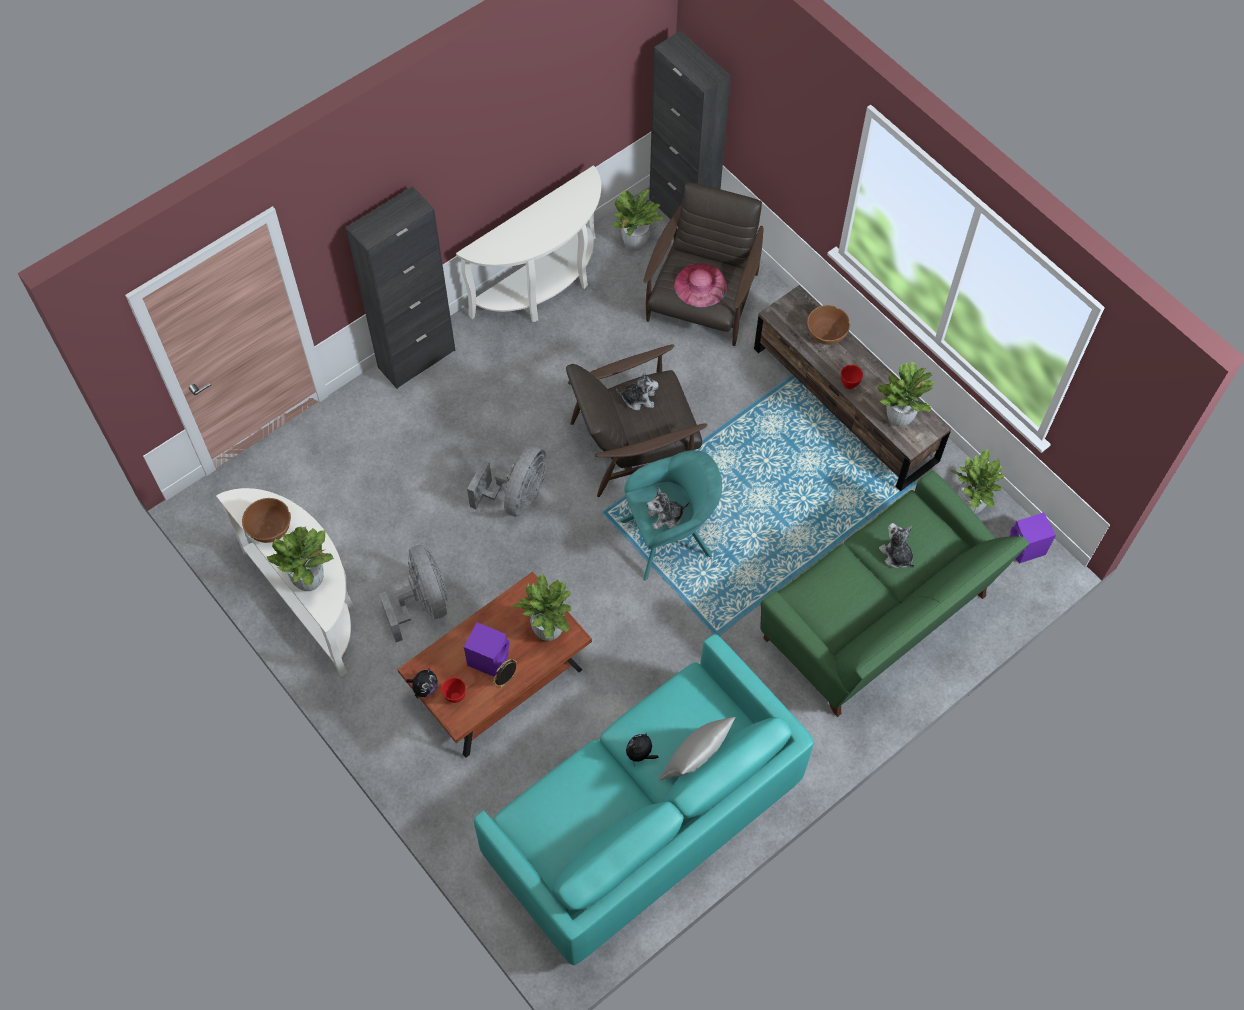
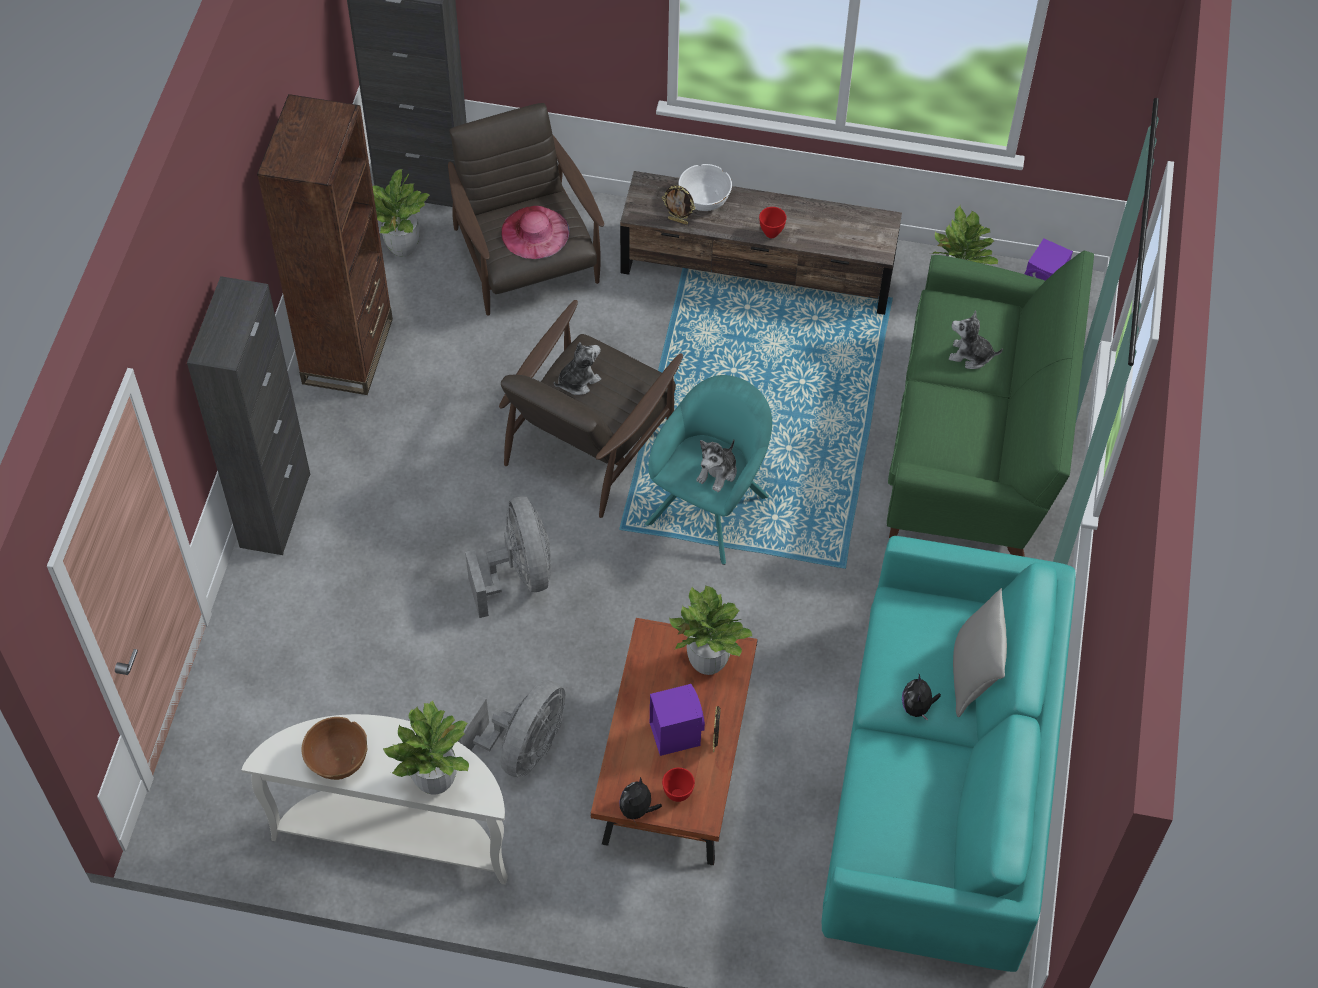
camera: 40 degrees left, 5 degrees down
grey fan [379,545,448,642] -> grey fan turned 90 degrees clockwise [458,680,565,778]
plush toy [406,668,438,697] -> plush toy turned 150 degrees counterclockwise [619,777,662,824]
white console table [456,165,601,322] -> brown bookcase [257,94,393,395]
brown bowl [807,305,850,345] -> white bowl [678,164,732,211]
potted plant [877,362,935,427] -> none
none -> picture frame [662,185,696,225]

